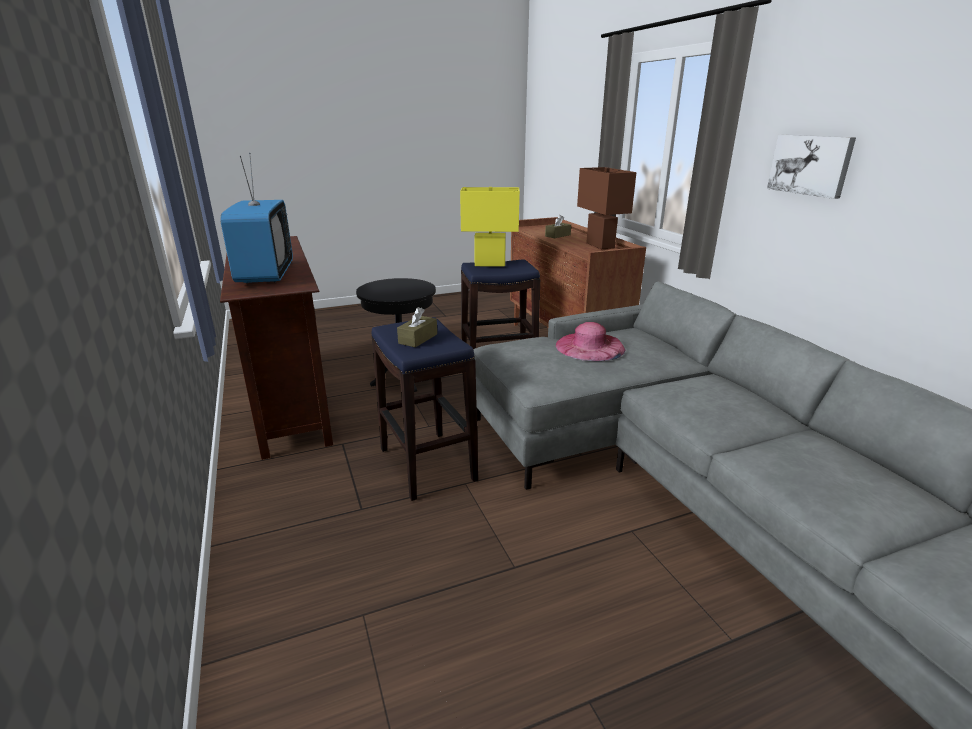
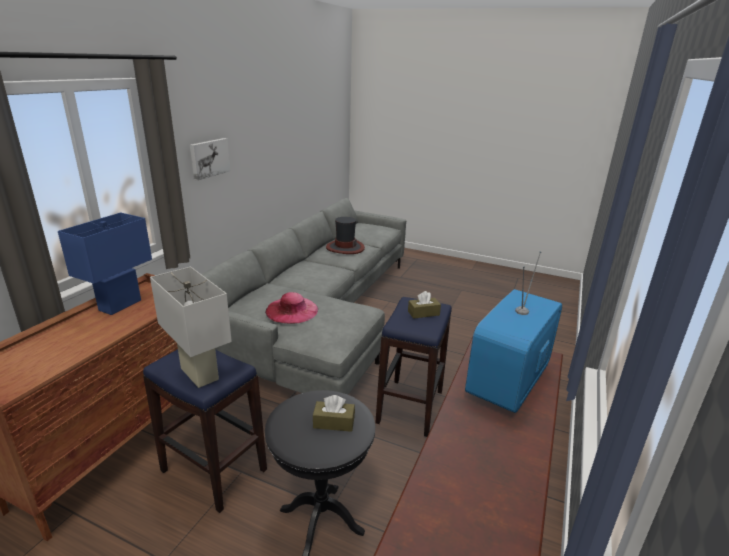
camera: 135 degrees left, 0 degrees up
yellow table lamp [460,187,520,267] -> white table lamp [150,267,232,388]
brown tissue box [545,215,571,238] -> brown tissue box moved to [313,395,355,432]
brown table lamp [577,167,636,249] -> blue table lamp [58,212,152,315]
none -> hat [326,217,365,254]

